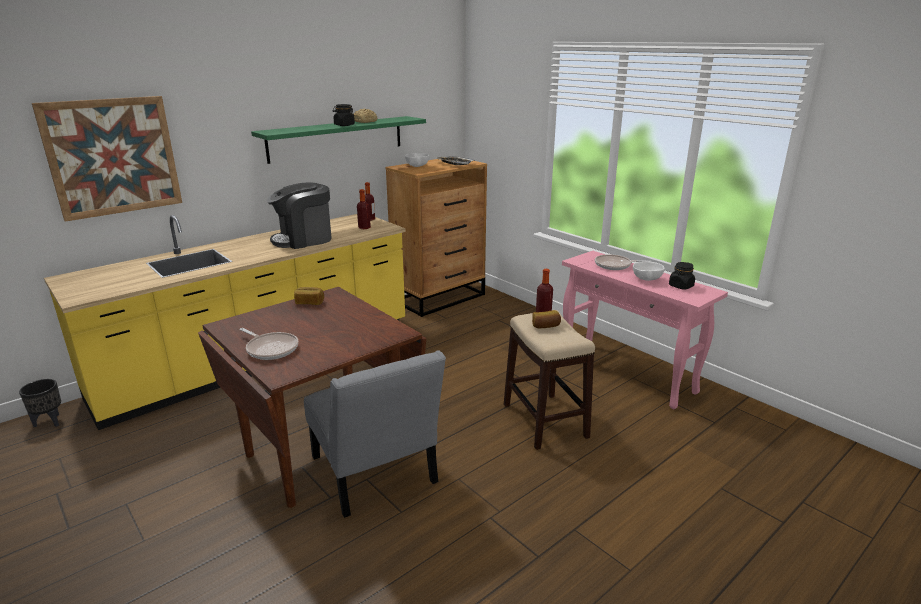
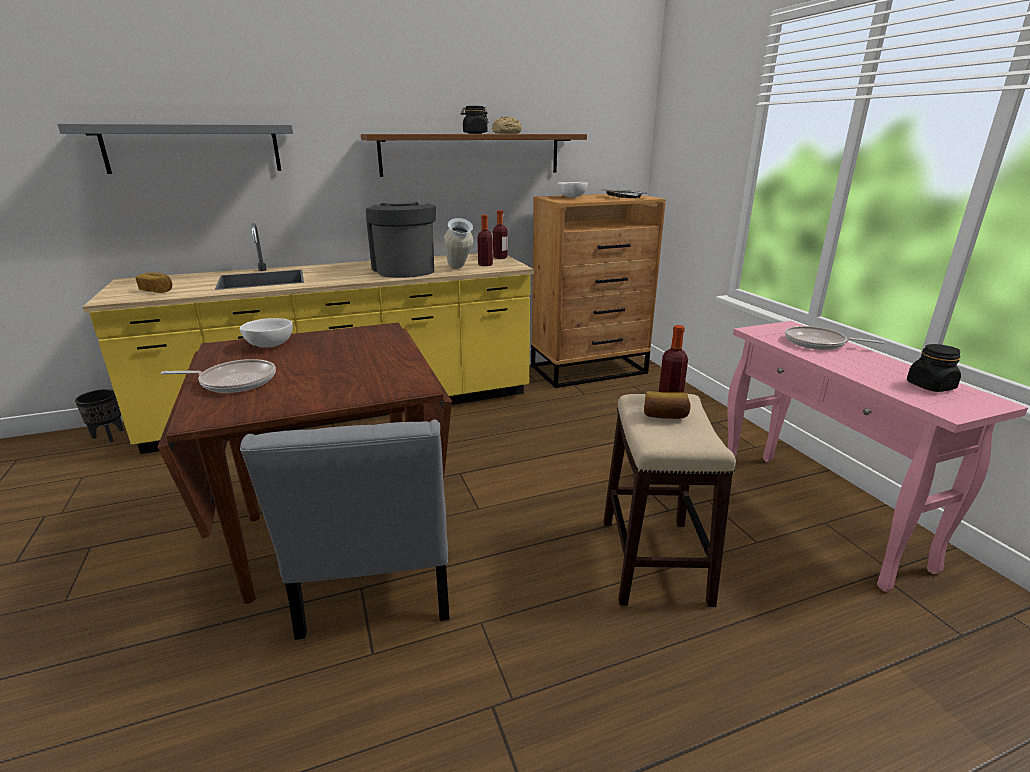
camera: 20 degrees right, 0 degrees up
picture [32,96,182,222] -> grey shelf [57,124,293,174]
frying pan [239,328,298,360] -> frying pan turned 60 degrees counterclockwise [161,359,276,393]
green shelf [251,116,426,164] -> brown shelf [361,134,587,177]
coffee machine [267,182,332,249] -> coffee machine turned 75 degrees clockwise [366,202,436,278]
bread [294,287,324,305] -> bread moved to [136,272,172,293]
white bowl [633,262,665,281] -> white bowl moved to [239,318,293,348]
none -> vase [444,218,473,268]

